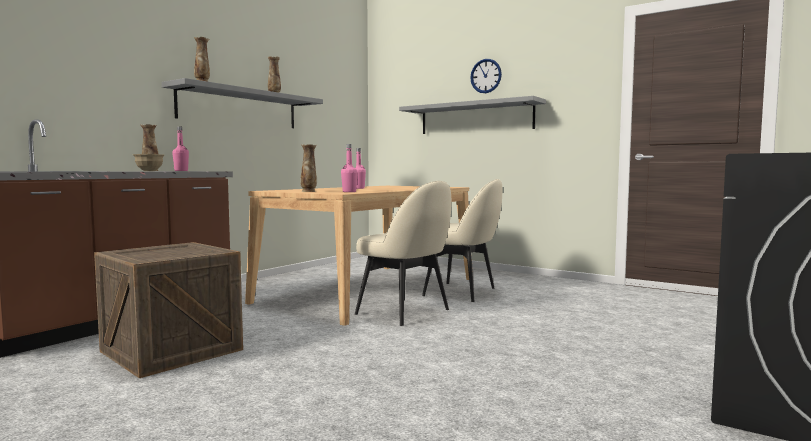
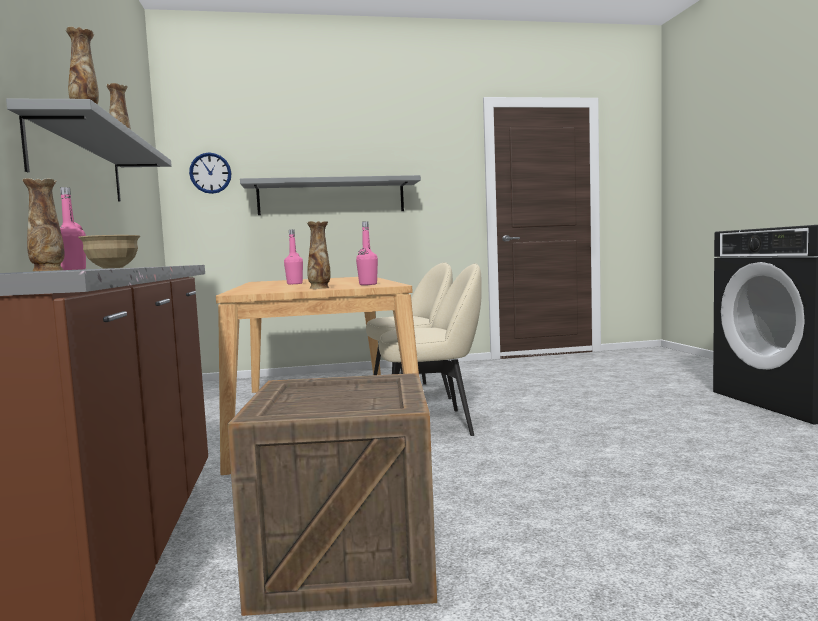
camera: 45 degrees left, 0 degrees up
wall clock [470,59,502,93] -> wall clock moved to [189,153,232,194]

